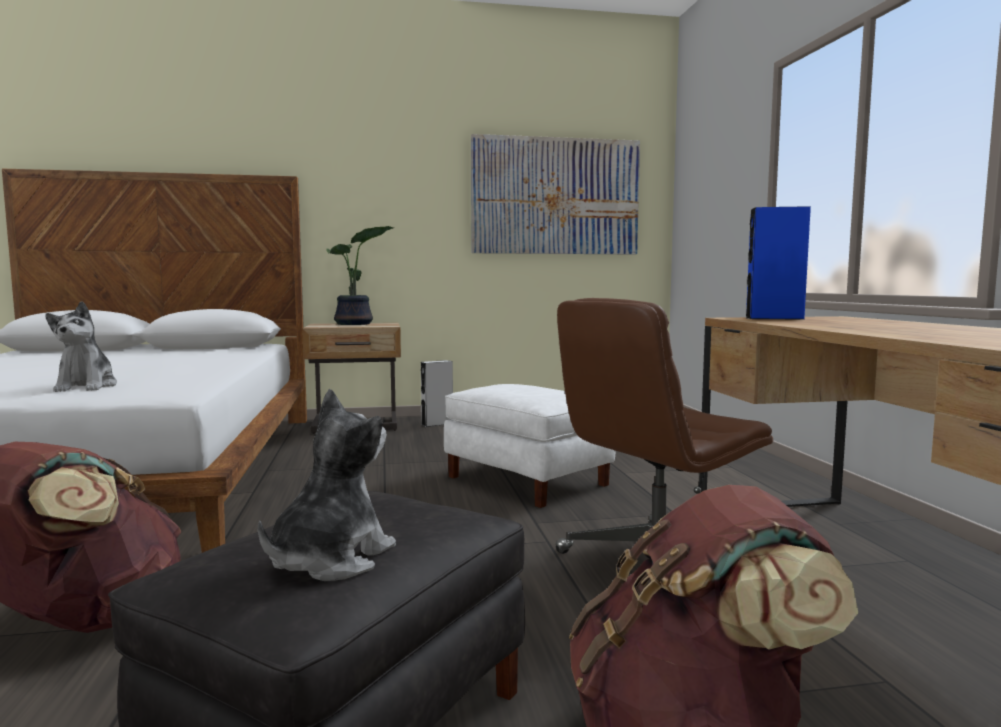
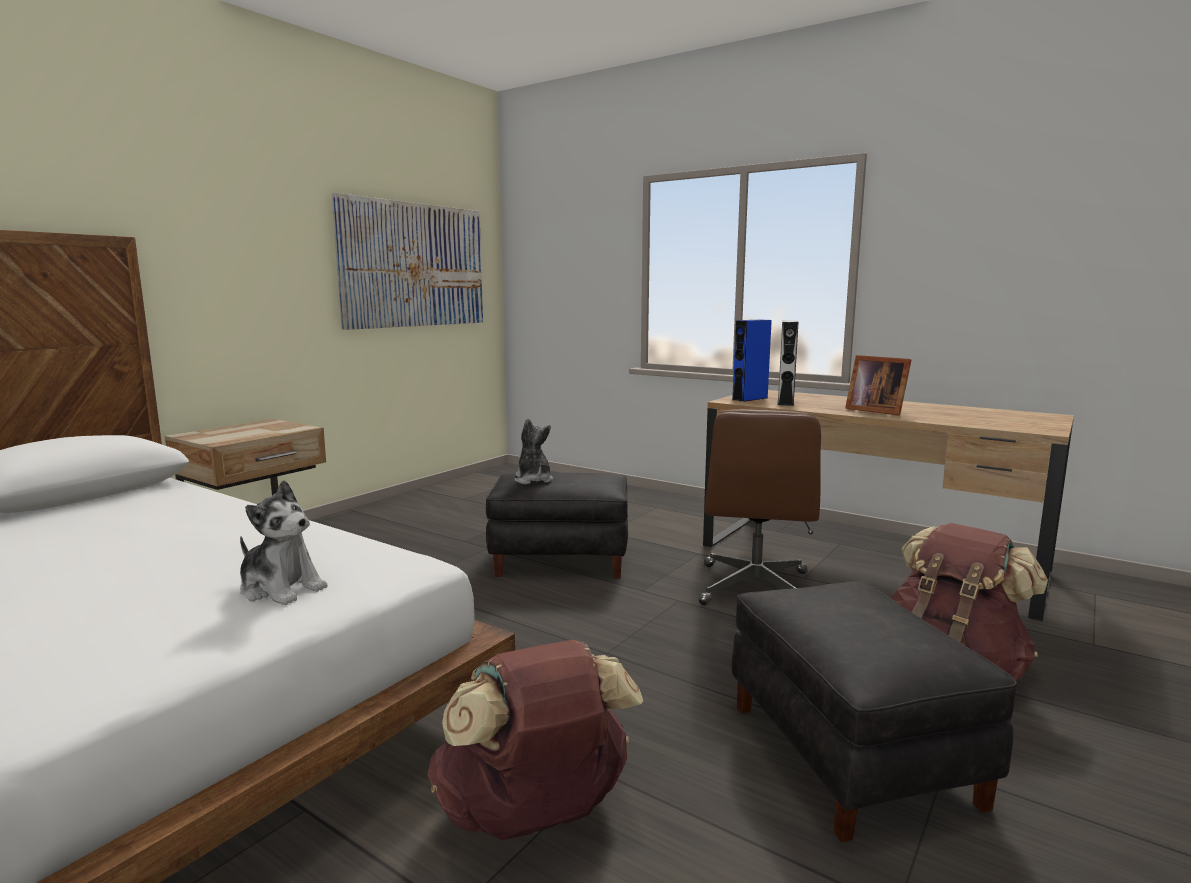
camera: 45 degrees left, 5 degrees up
plush toy [258,389,396,581] -> plush toy moved to [515,418,553,484]
potted plant [326,226,394,325] -> none
grey speaker [421,360,453,427] -> grey speaker moved to [777,320,798,406]
white ottoman [444,384,615,508] -> black ottoman [486,473,628,578]
none -> picture frame [845,355,911,416]

